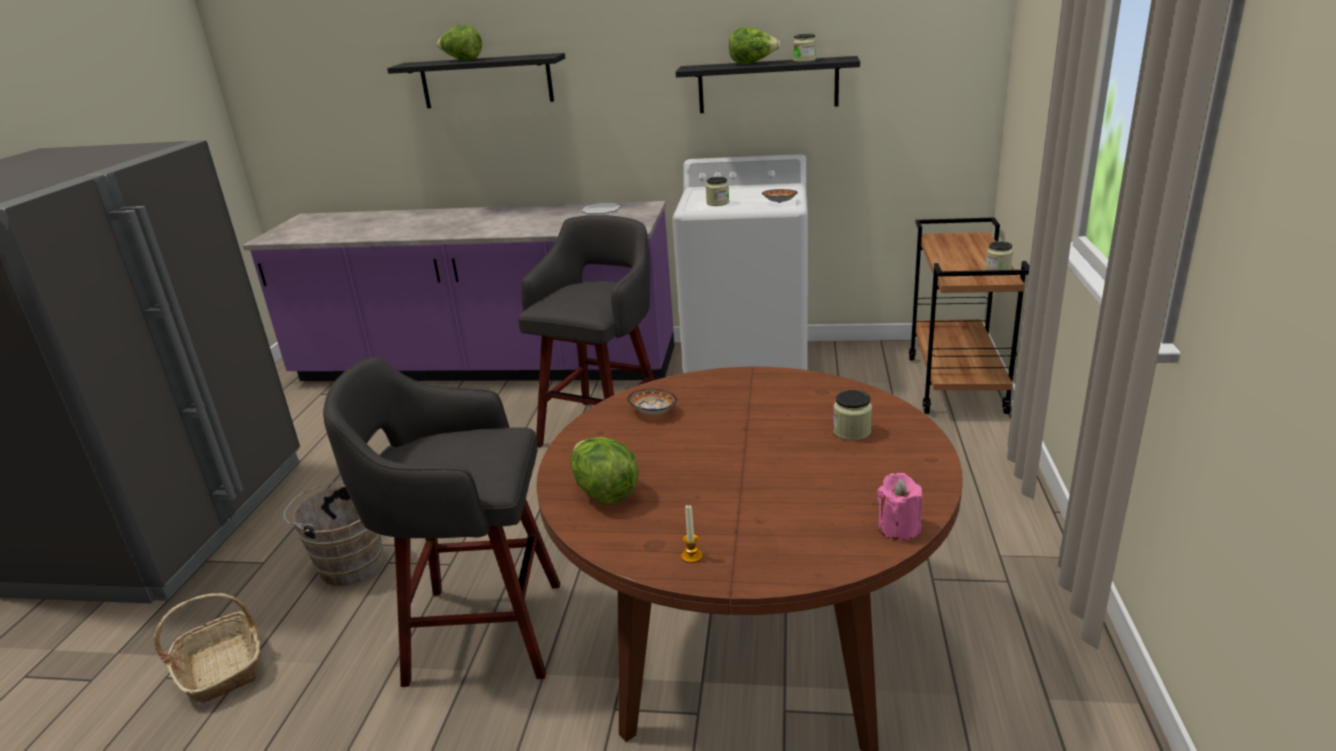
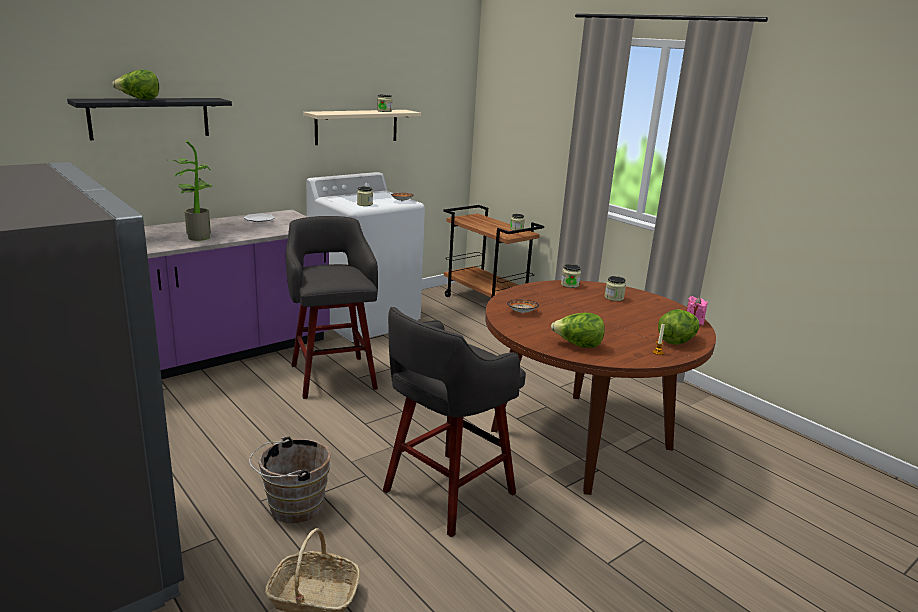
camera: 50 degrees left, 5 degrees down
black shelf [676,56,860,113] -> beige shelf [303,110,421,145]
lettuce [729,27,780,64] -> lettuce moved to [658,309,699,345]
none -> potted plant [169,141,212,241]
none -> jar [561,264,581,288]

